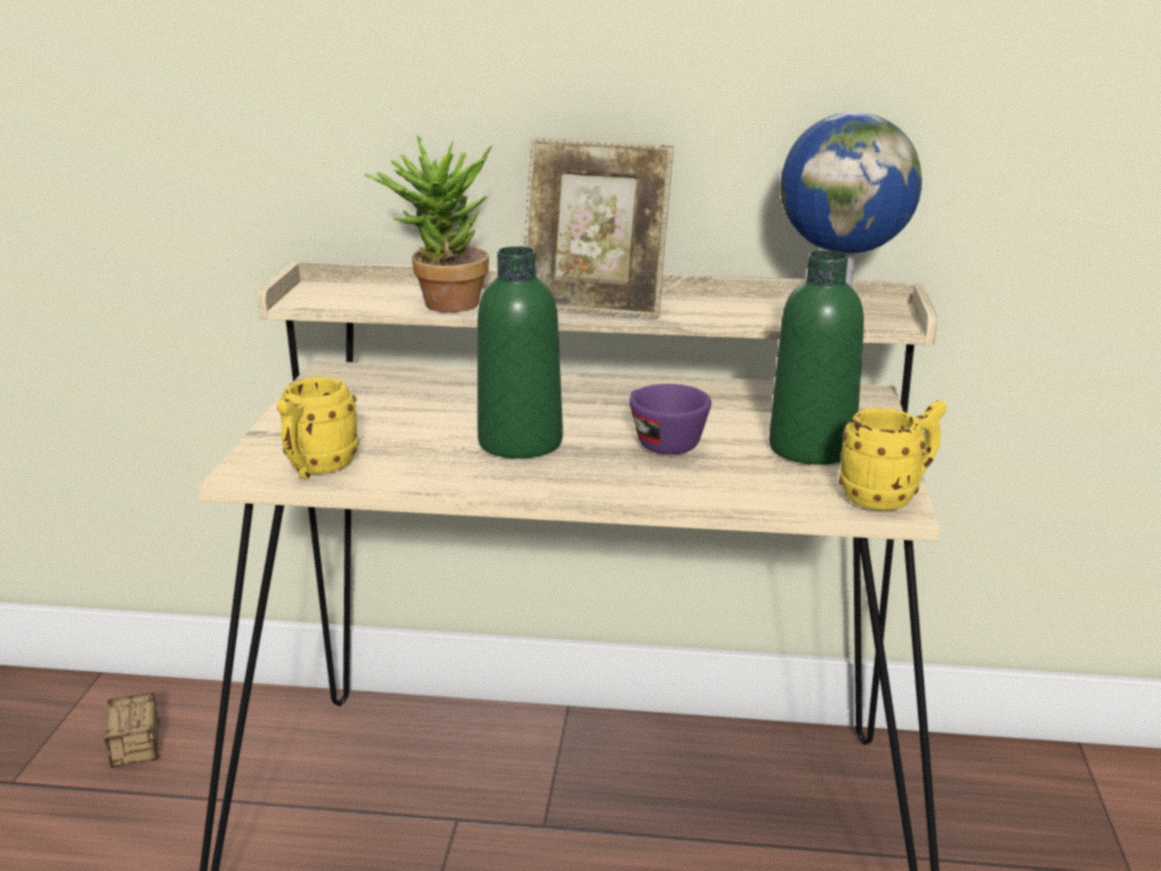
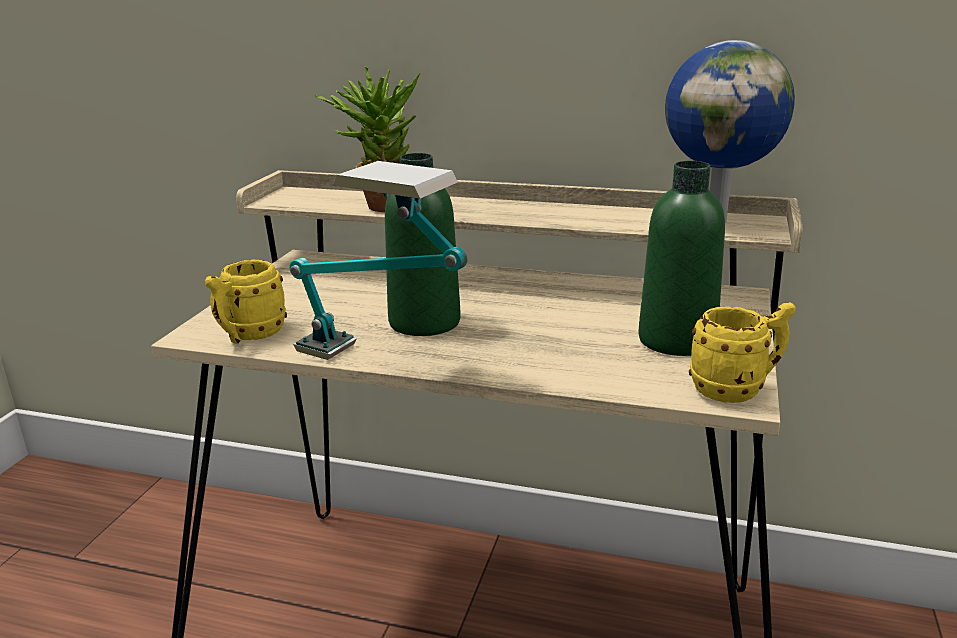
camera: 10 degrees right, 0 degrees up
storage box [104,692,160,768] -> none
picture frame [523,137,674,318] -> none
purple cup [629,384,711,455] -> none
none -> table lamp [289,161,467,360]

